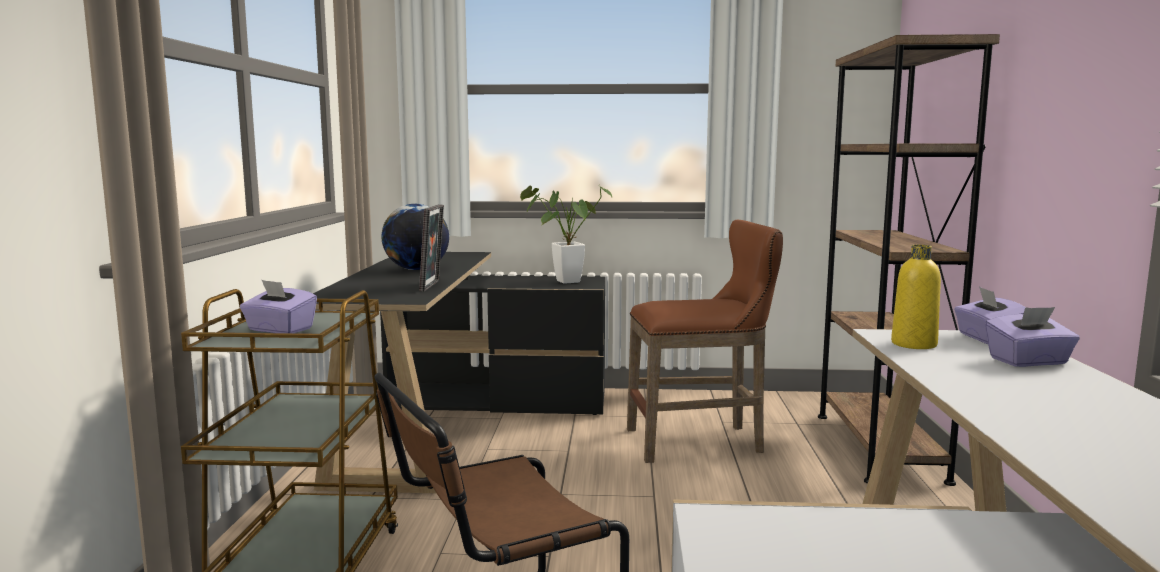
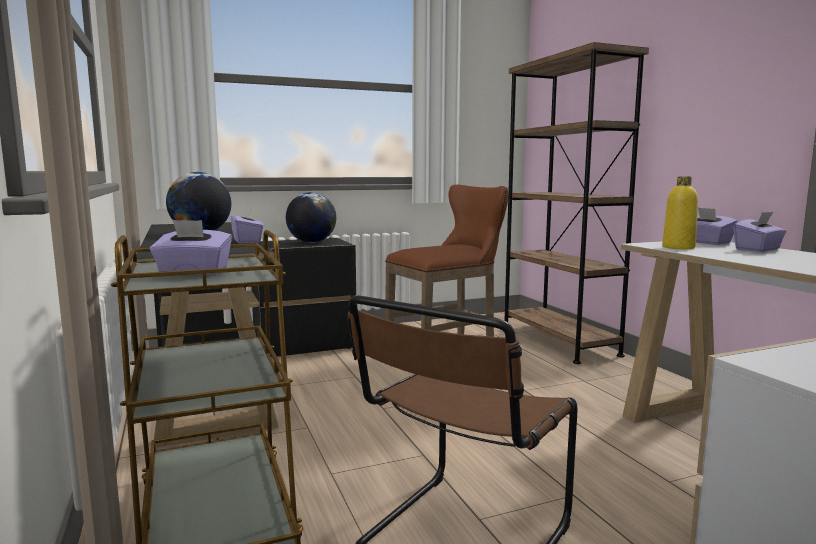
camera: 25 degrees left, 0 degrees up
picture frame [419,204,444,292] -> purple tissue box [231,207,263,243]
potted plant [520,185,612,284] -> globe [286,192,336,243]

